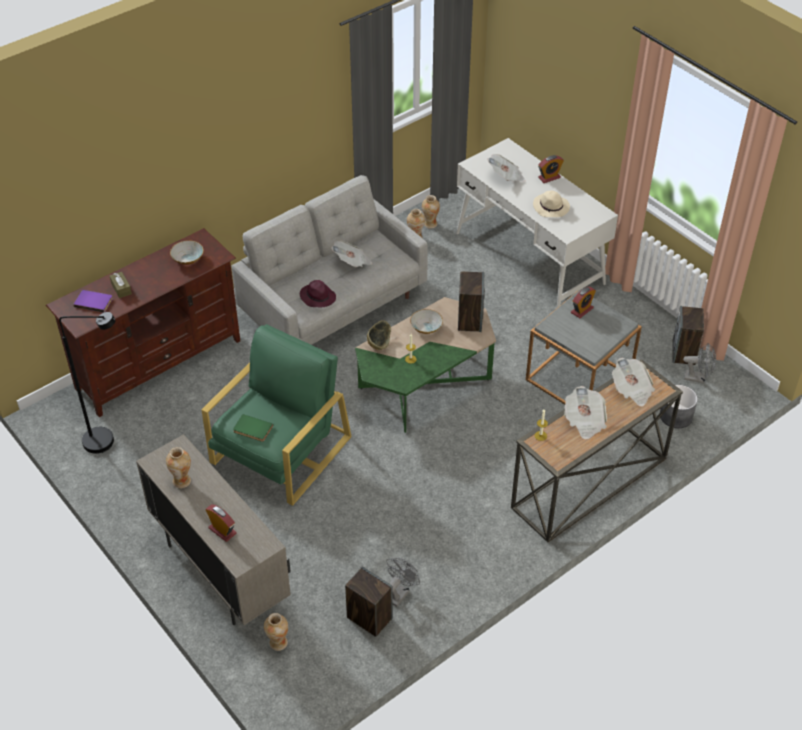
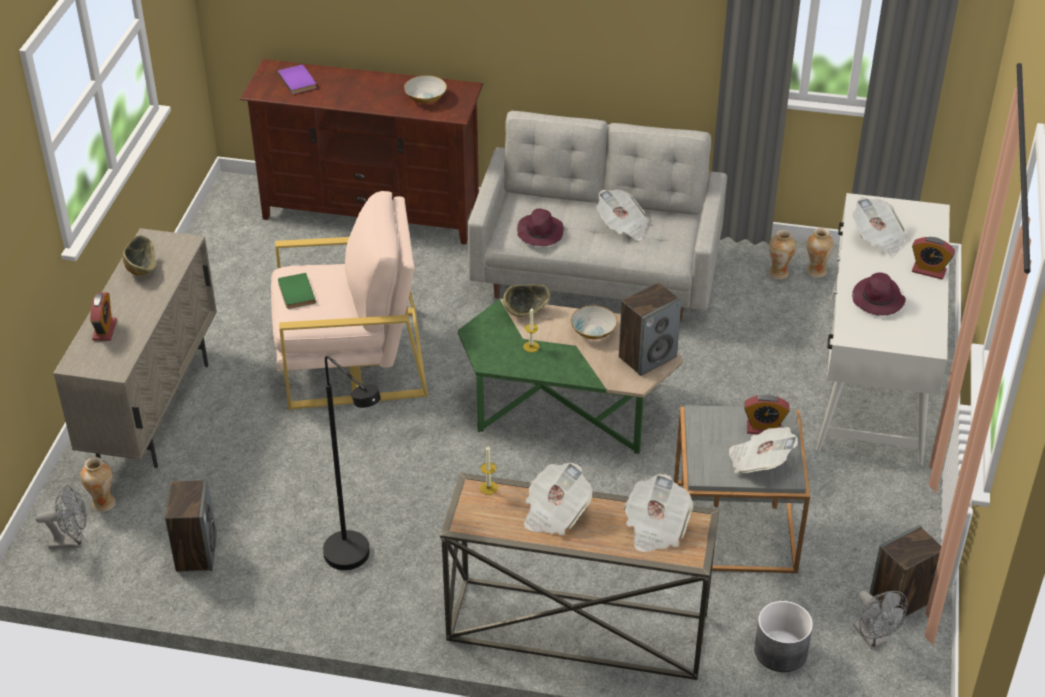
camera: 50 degrees right, 5 degrees down
black floor lamp [59,312,115,454] -> black floor lamp moved to [323,356,381,570]
brown tissue box [110,272,132,298] -> none
vase [166,447,191,488] -> bowl [123,235,157,276]
green armchair [201,324,352,506] -> beige armchair [271,191,428,410]
grey fan [386,558,420,607] -> grey fan moved to [35,485,87,549]
beige hat [533,191,570,217] -> purple hat [852,272,906,316]
none -> newspaper [729,427,798,473]

